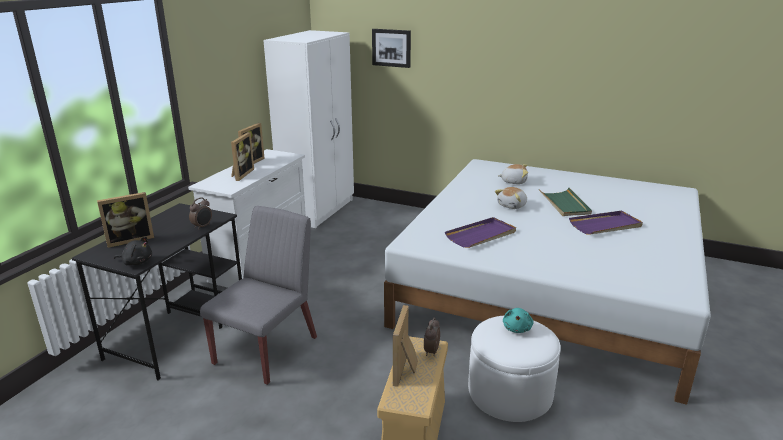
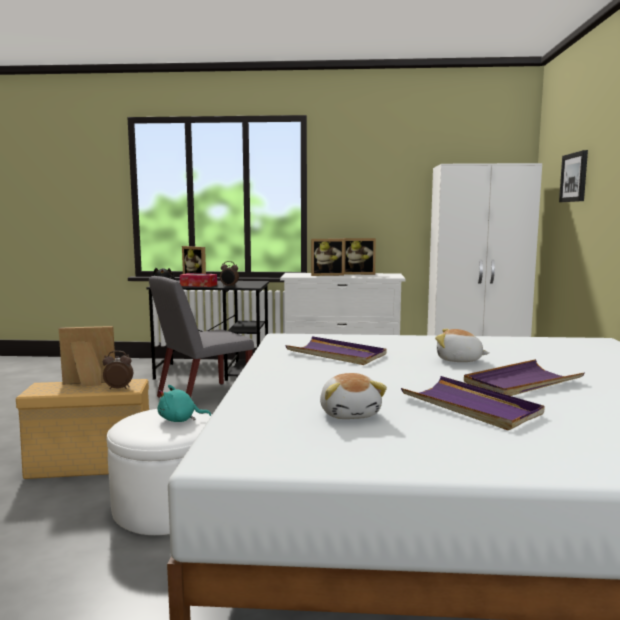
camera: 70 degrees right, 15 degrees down
grey chair [200,206,317,385] -> grey chair turned 135 degrees clockwise [149,276,254,398]
plush toy [498,164,528,184] -> plush toy moved to [320,373,387,419]
green tray [539,188,592,216] -> purple tray [464,359,585,396]
none -> tissue box [180,273,217,287]

